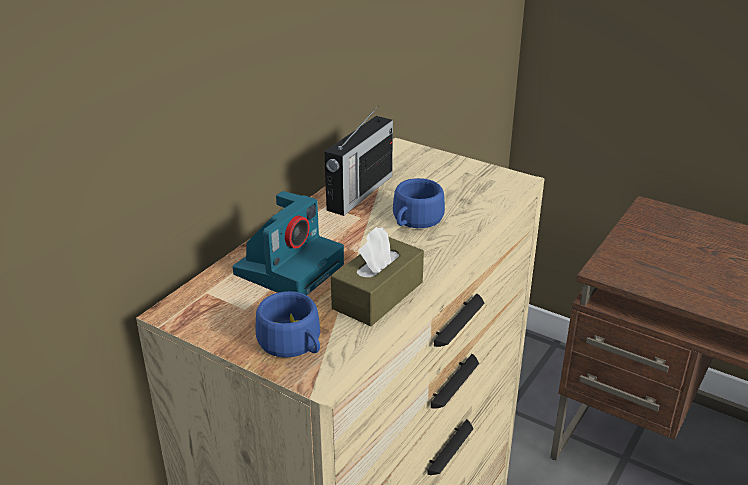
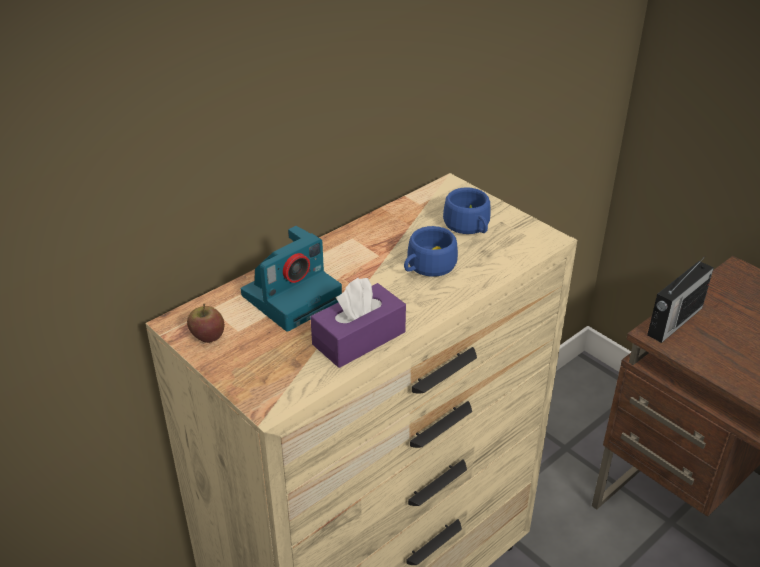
camera: 15 degrees right, 5 degrees up
blue cup [256,291,320,358] -> blue cup moved to [443,187,491,234]
radio [324,105,393,216] -> radio moved to [647,256,714,343]
brown tissue box [331,227,424,326] -> purple tissue box [310,278,406,368]
none -> apple [187,304,224,343]

